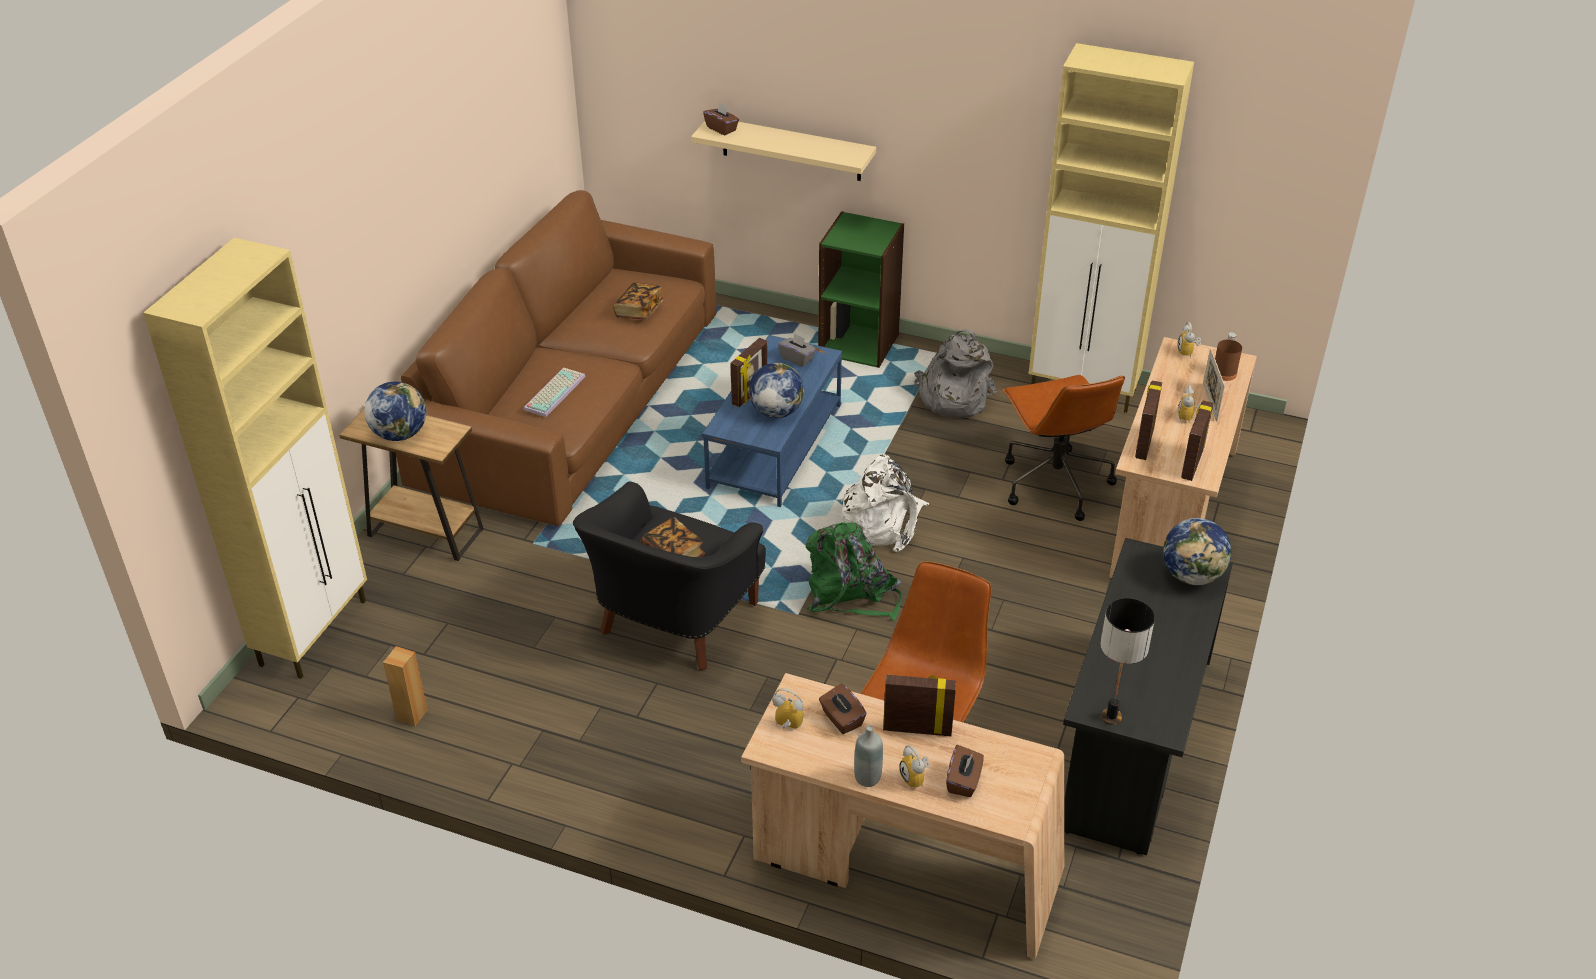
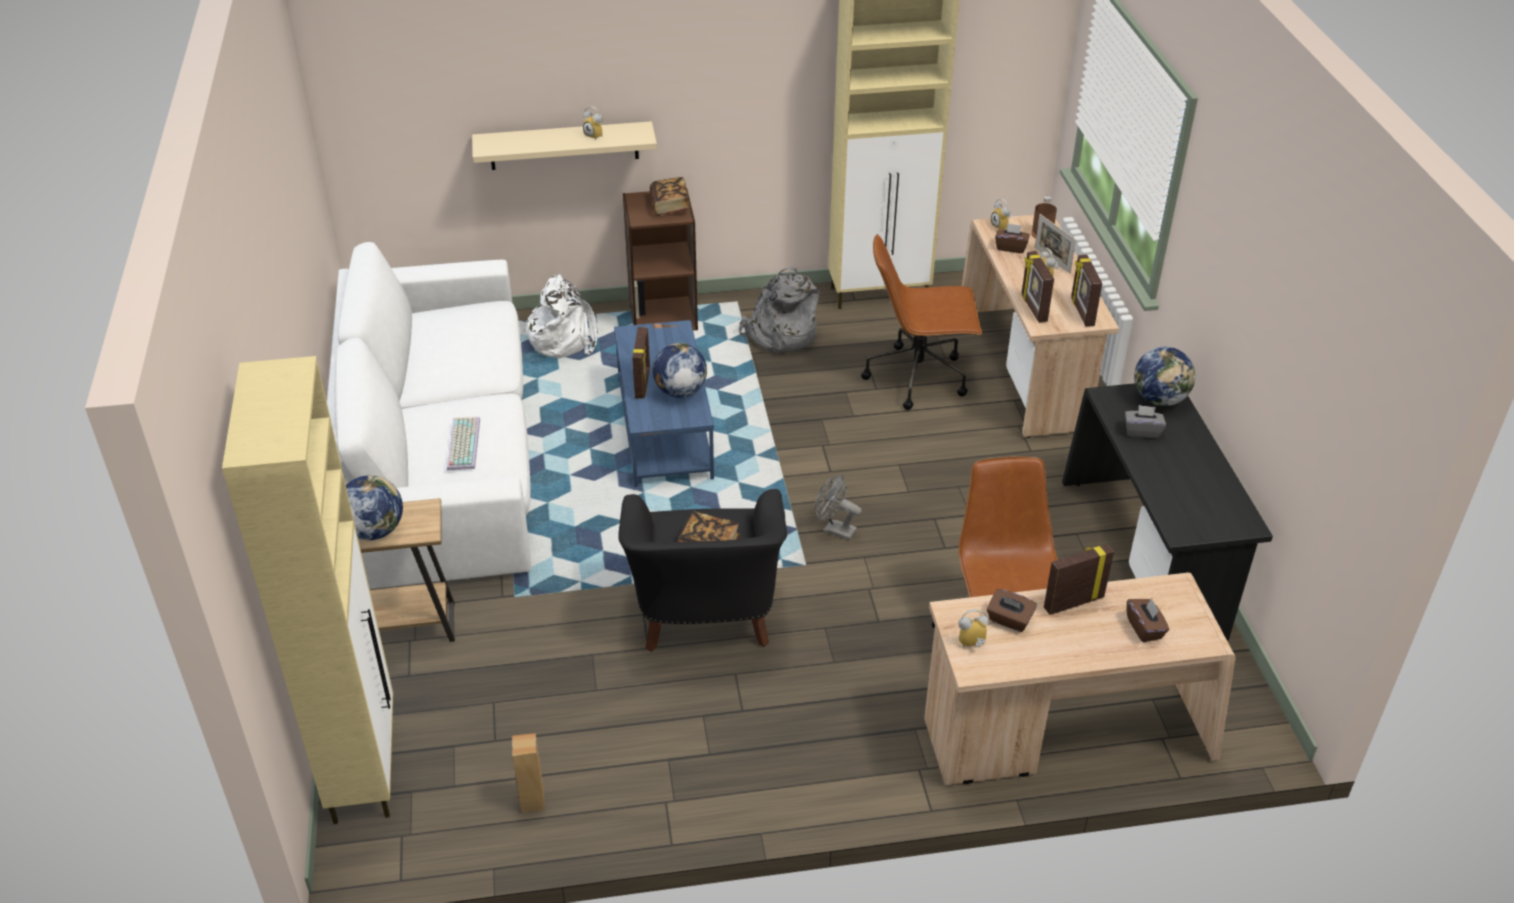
camera: 30 degrees left, 0 degrees up
brown sofa [396,190,716,526] -> white sofa [327,242,531,589]
book [613,283,664,320] -> book moved to [650,177,690,216]
brown tissue box [703,102,739,135] -> brown tissue box moved to [995,223,1030,253]
grey tissue box [778,333,816,367] -> grey tissue box moved to [1125,405,1166,438]
green backpack [806,522,901,620] -> grey fan [815,475,862,540]
green bookcase [818,211,904,368] -> brown bookcase [623,188,698,331]
white backpack [841,454,930,552] -> white backpack moved to [522,274,598,359]
grey bottle [854,725,883,787] -> none
alarm clock [899,745,930,788] -> alarm clock moved to [583,106,603,140]
brown office chair [1003,375,1125,521] -> brown office chair turned 135 degrees clockwise [861,234,982,410]
table lamp [1100,598,1155,725] -> none

